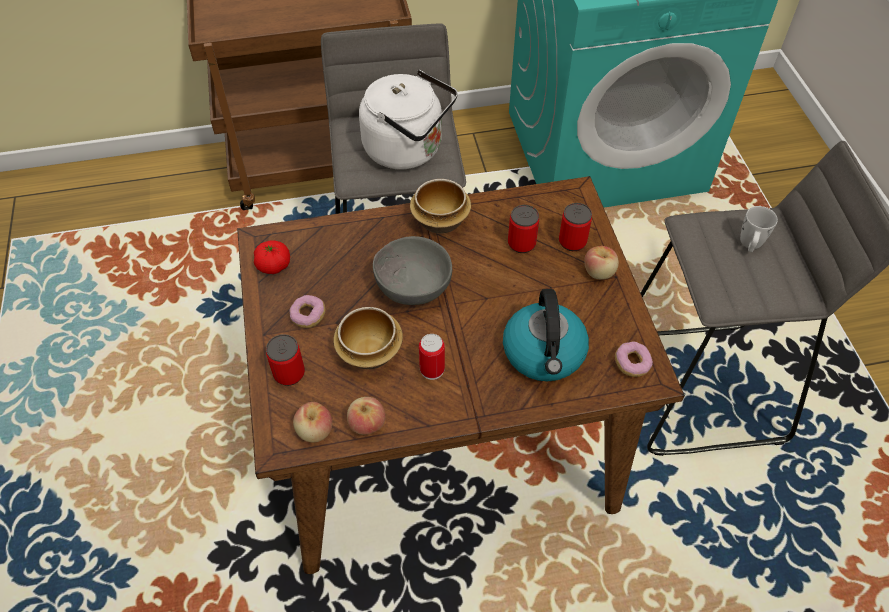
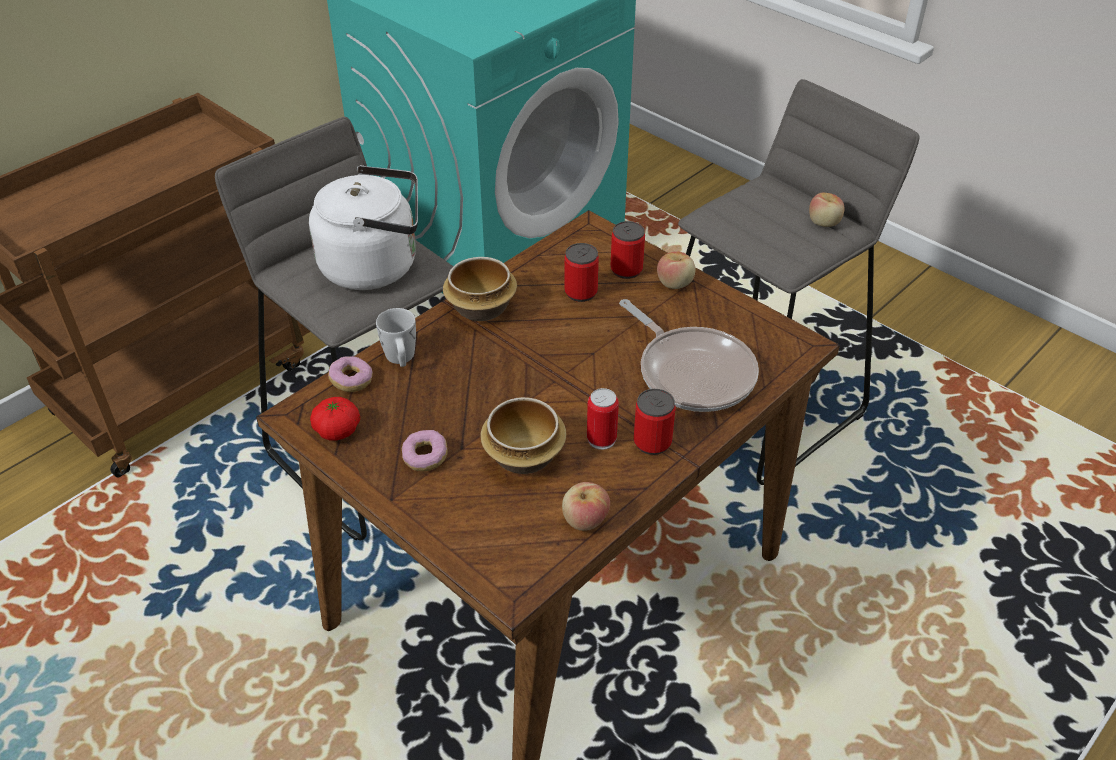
camera: 35 degrees left, 10 degrees down
can [266,334,305,386] -> can moved to [634,389,675,455]
apple [293,402,332,442] -> apple moved to [809,193,844,227]
grey bowl [373,236,452,305] -> none
kettle [503,289,589,381] -> frying pan [619,299,759,412]
donut [615,341,653,377] -> donut moved to [328,356,373,392]
white mug [740,206,778,252] -> white mug moved to [376,308,416,367]

